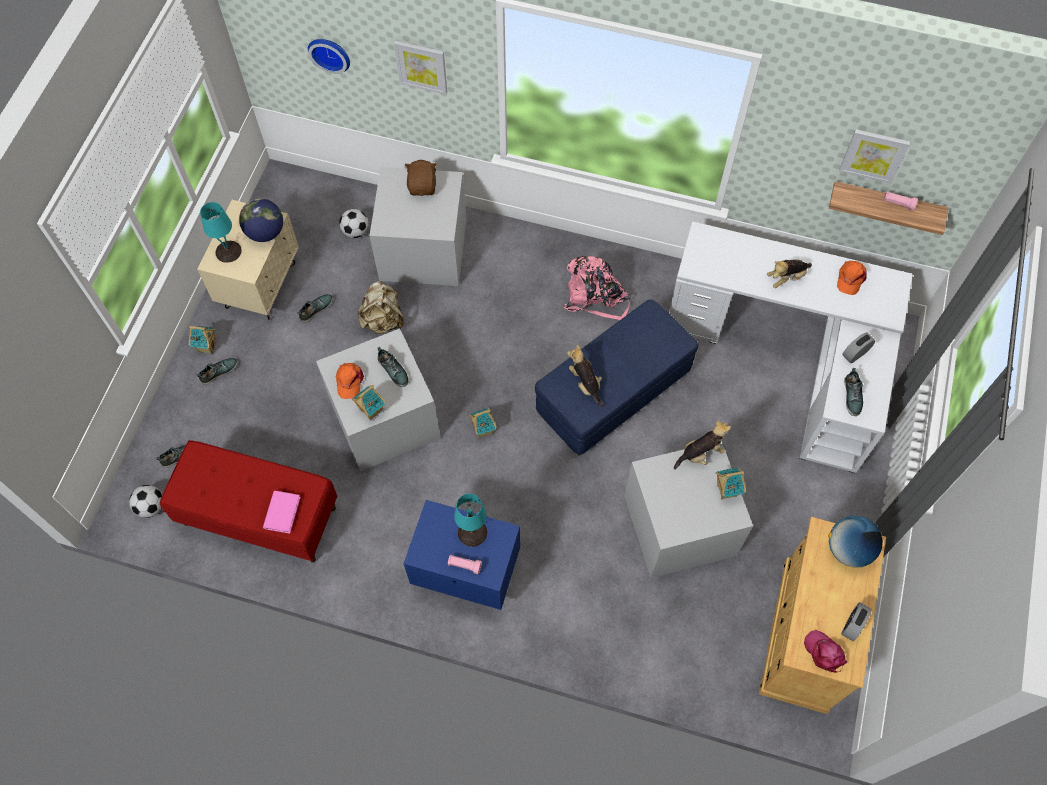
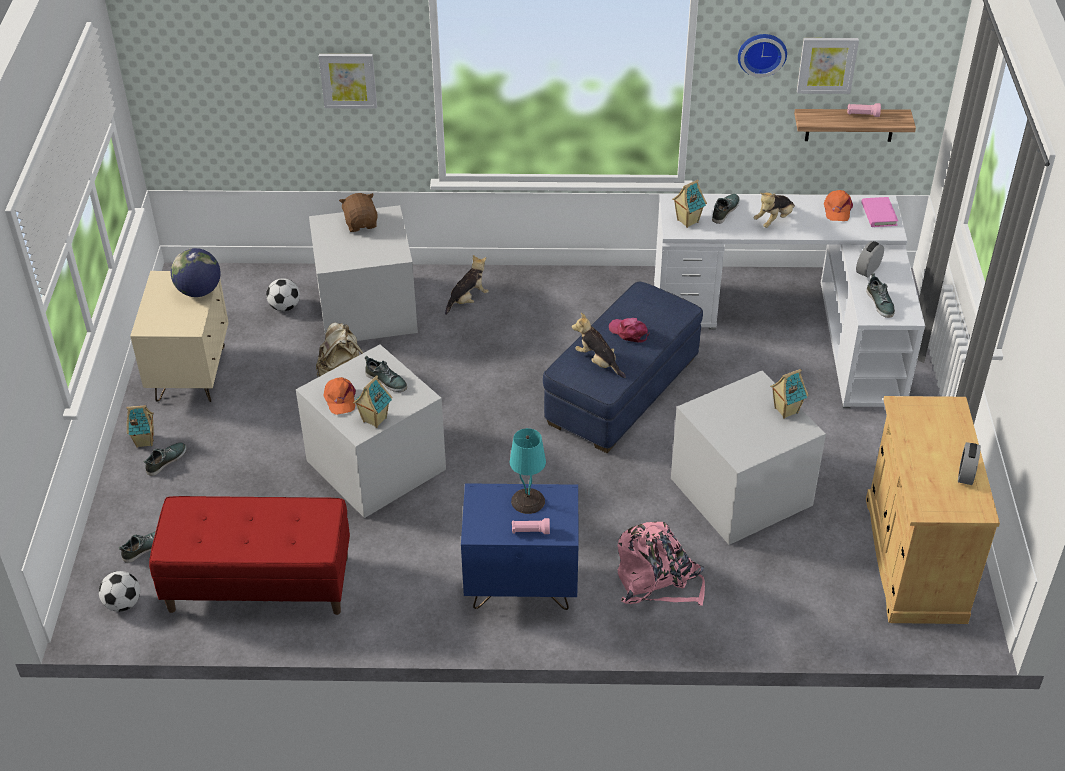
camera: 15 degrees left, 20 degrees down
turquoise table lamp [200,202,242,263] -> none
pink book [263,491,300,534] -> pink book moved to [861,197,898,227]
shoe [298,294,333,323] -> shoe moved to [712,194,740,224]
wall clock [308,39,350,74] -> wall clock moved to [738,34,787,77]
toy house [469,408,497,438] -> toy house moved to [672,180,707,228]
pink backpack [563,256,631,321] -> pink backpack moved to [617,522,705,606]
plush toy [674,420,731,470] -> plush toy moved to [445,255,489,315]
pink cap [804,630,847,673] -> pink cap moved to [609,318,650,343]
globe [828,516,883,568] -> none

